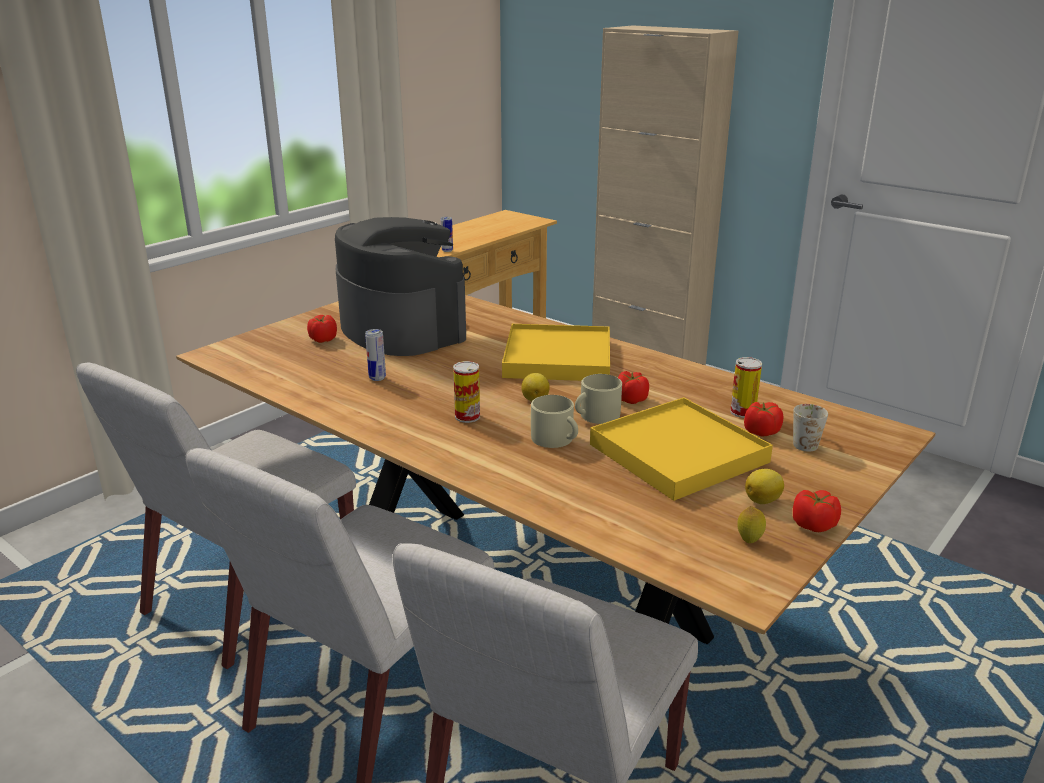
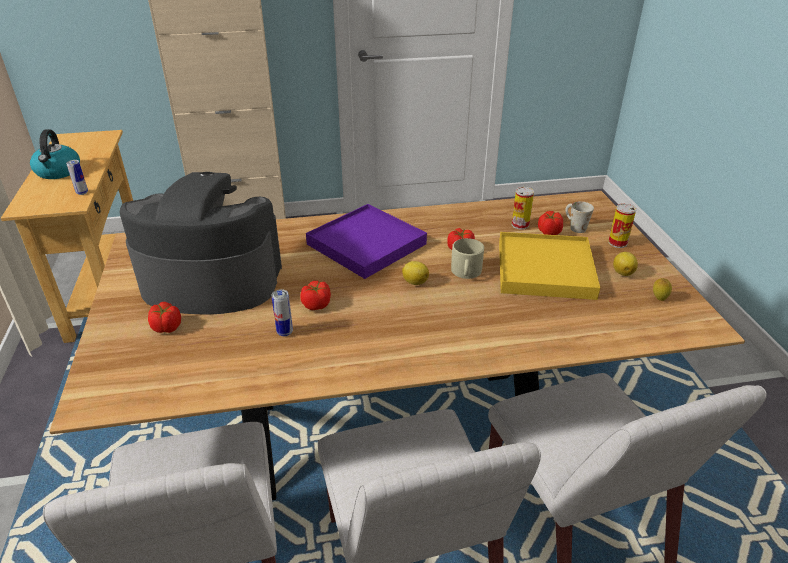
camera: 50 degrees left, 10 degrees up
can [453,361,480,423] -> can moved to [608,203,636,248]
yellow tray [502,324,610,381] -> purple tray [306,204,427,279]
beige mug [531,395,578,448] -> none
tomato [793,490,841,532] -> tomato moved to [300,281,331,310]
none -> kettle [30,129,80,179]

